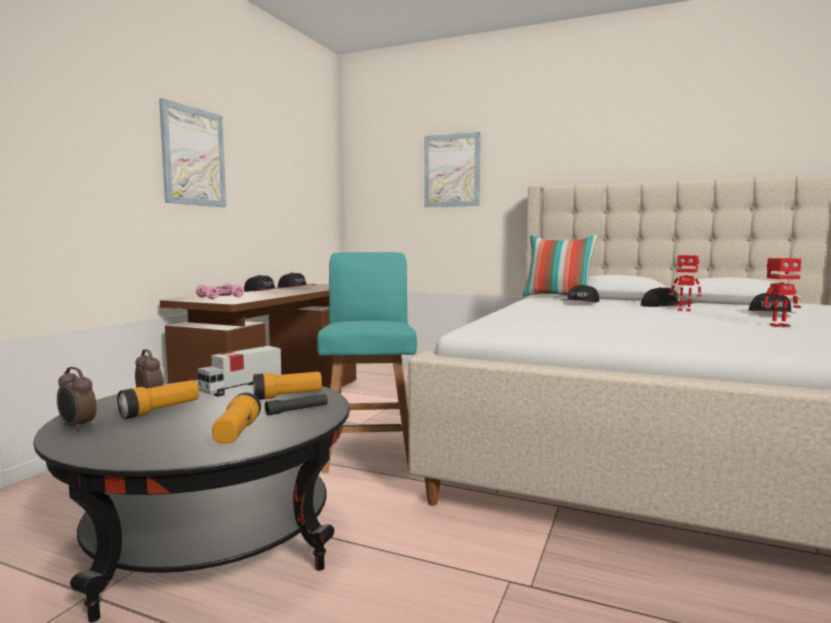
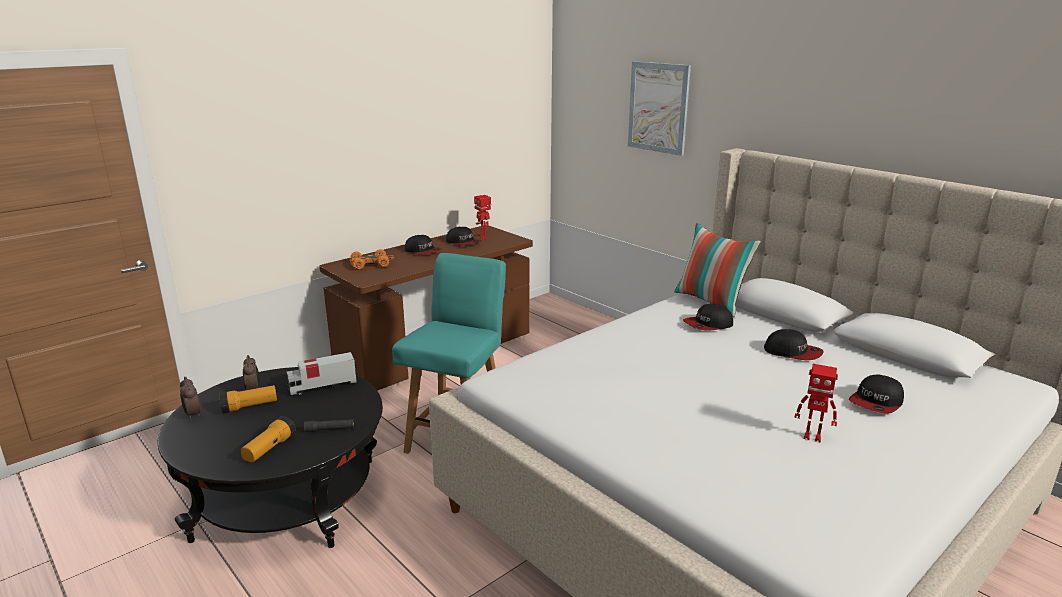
camera: 25 degrees right, 15 degrees up
picture [159,98,226,207] -> none
pink toy car [196,283,245,299] -> orange toy car [350,249,394,270]
flashlight [253,372,322,400] -> none
toy robot [669,255,702,311] -> toy robot moved to [474,195,491,239]

